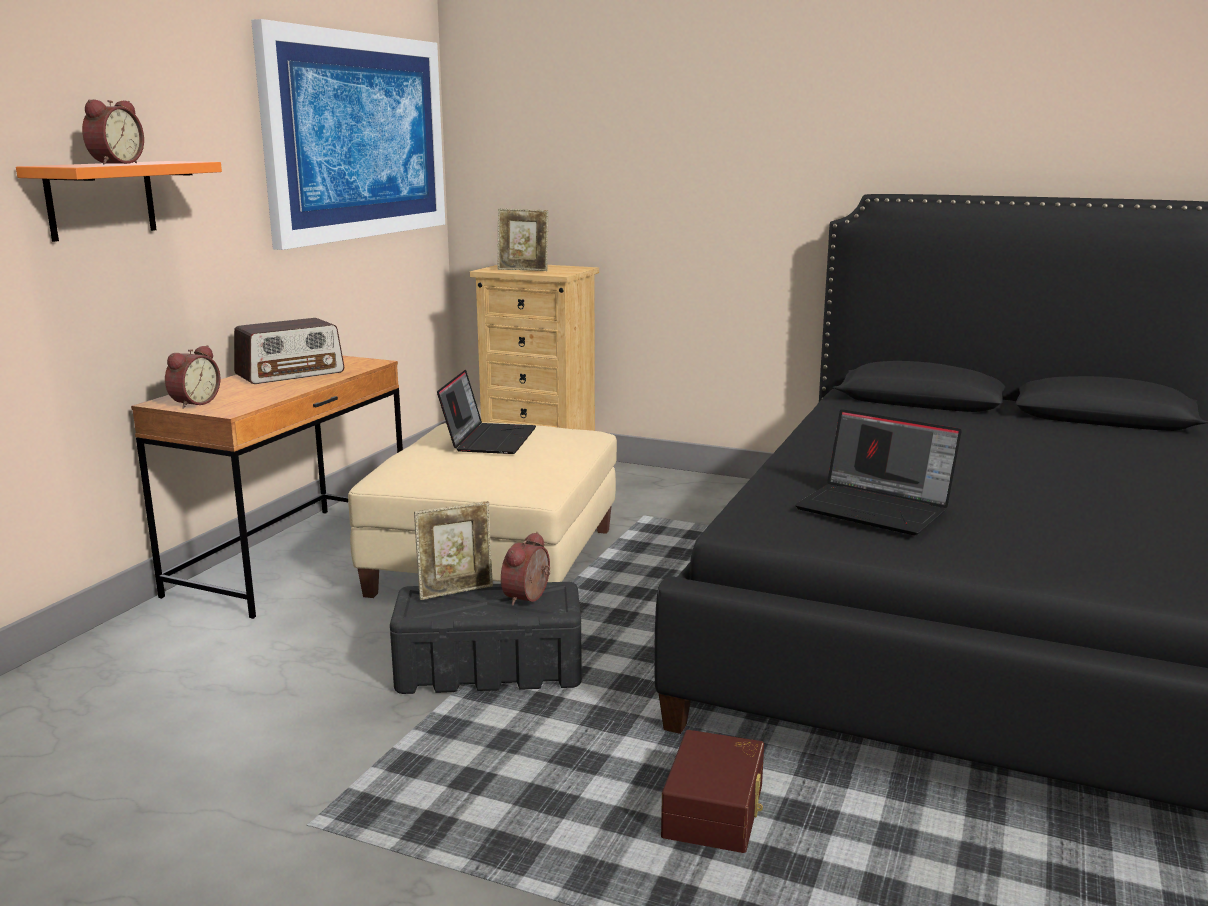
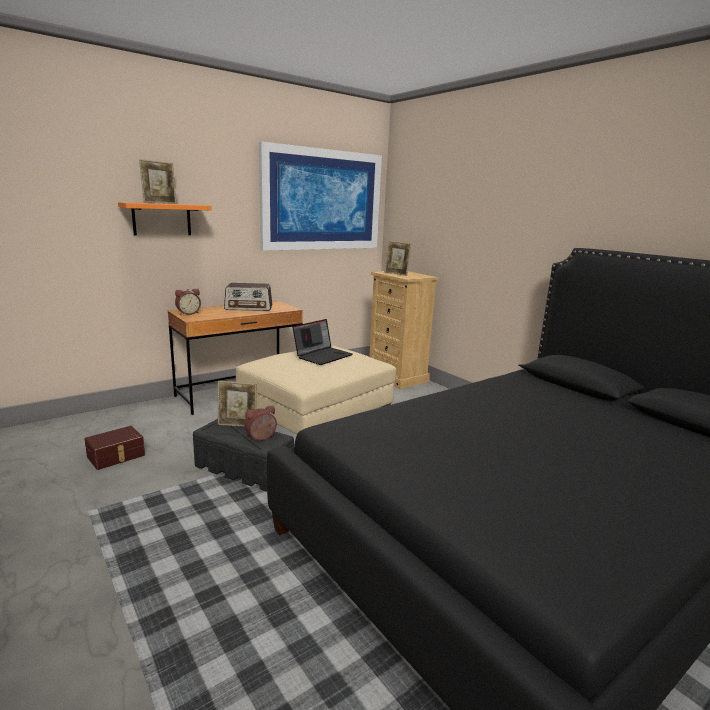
camera: 30 degrees right, 0 degrees up
alarm clock [82,99,144,165] -> picture frame [139,159,176,204]
brown storage box [661,730,764,853] -> brown storage box moved to [85,426,145,470]
laptop [795,409,962,535] -> none

